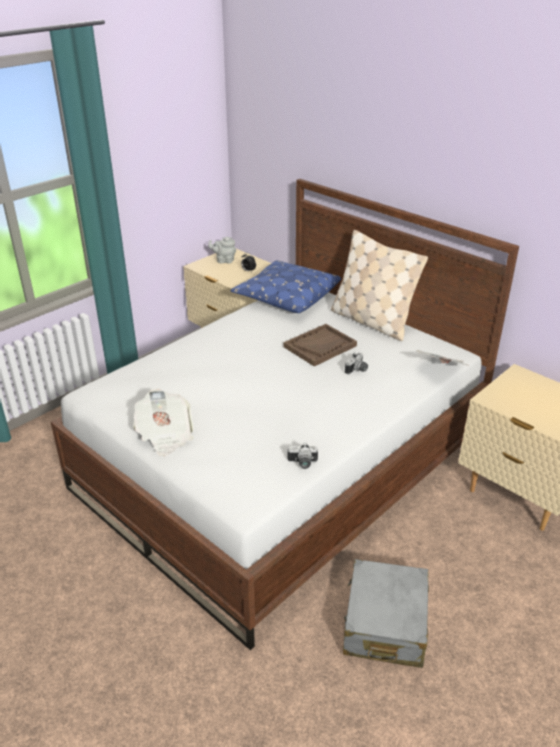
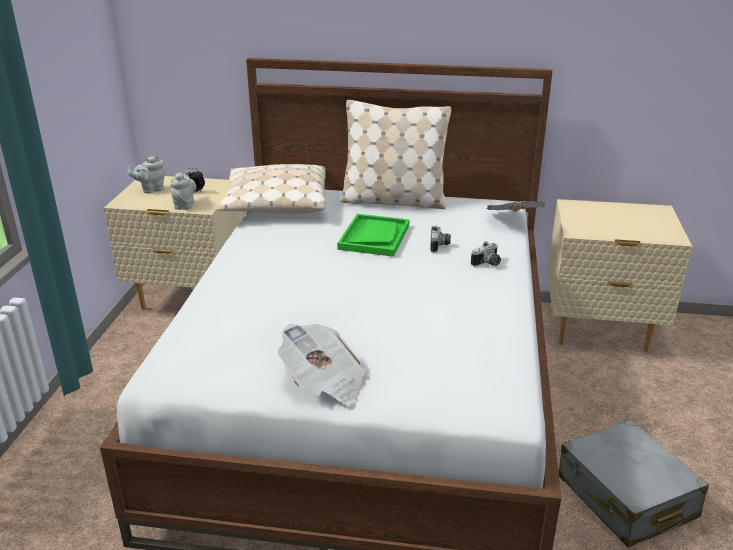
camera: 35 degrees left, 5 degrees down
blue pillow [230,260,341,313] -> beige pillow [217,164,326,214]
brown tray [284,324,357,366] -> green tray [337,214,410,257]
camera [287,443,318,469] -> camera moved to [471,241,501,267]
none -> grey teapot [170,170,197,210]

